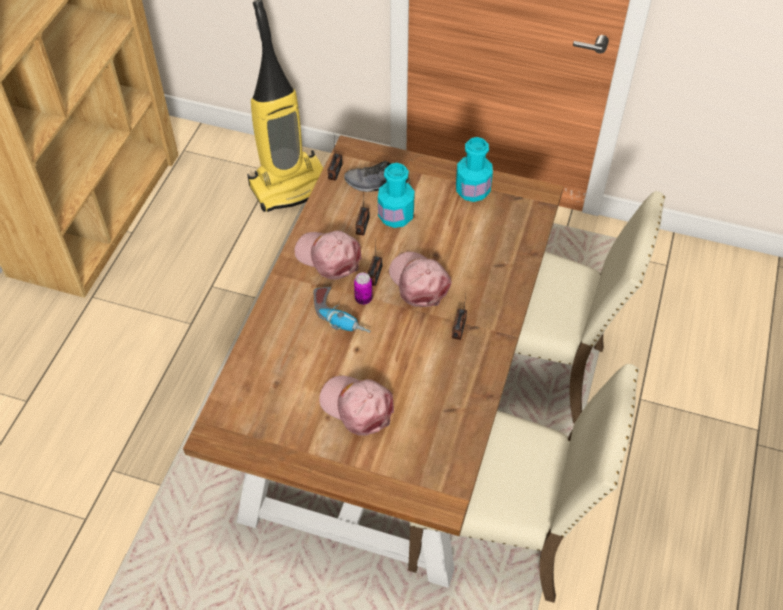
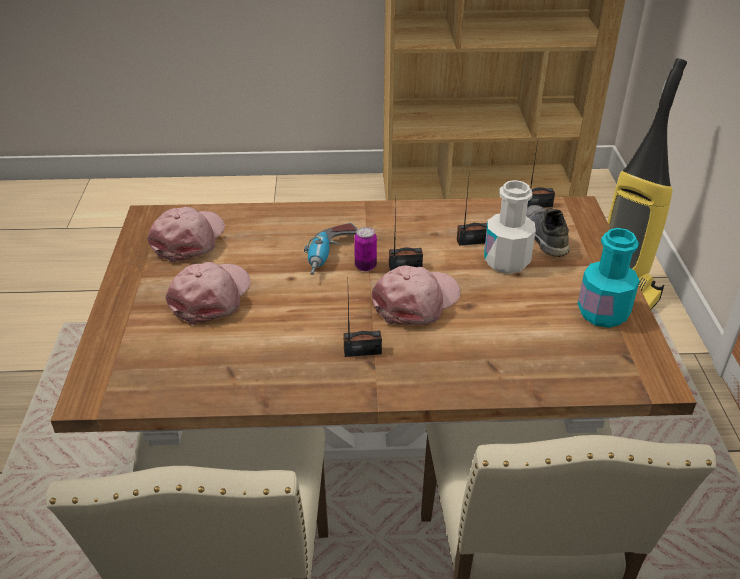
camera: 70 degrees right, 15 degrees down
pink cap [294,230,362,280] -> pink cap moved to [147,207,225,262]
turquoise bottle [378,163,415,228] -> white bottle [484,180,536,274]

